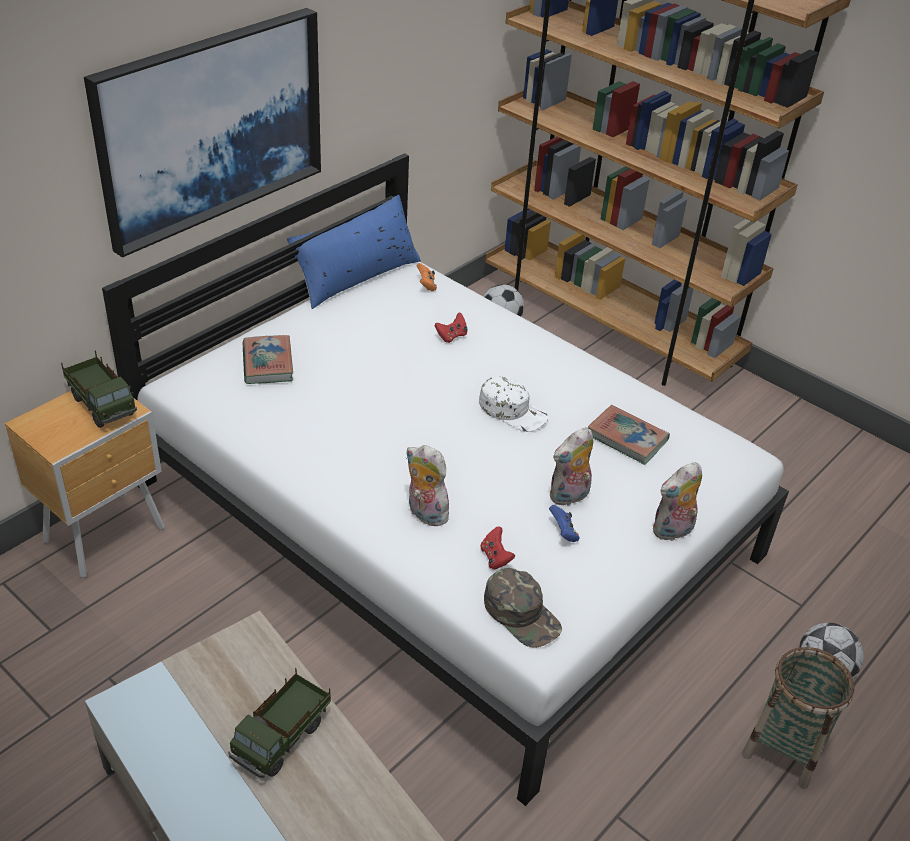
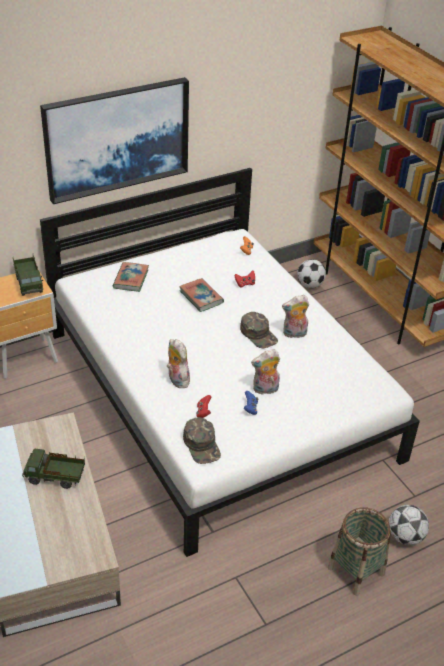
camera: 20 degrees right, 0 degrees up
toy truck [228,667,331,778] -> toy truck turned 45 degrees clockwise [22,449,85,489]
blue pillow [287,195,421,309] -> none
white cap [479,376,548,432] -> green cap [240,312,278,348]
book [587,405,670,465] -> book moved to [179,278,224,312]
plush toy [653,462,702,541] -> plush toy moved to [282,295,309,338]

